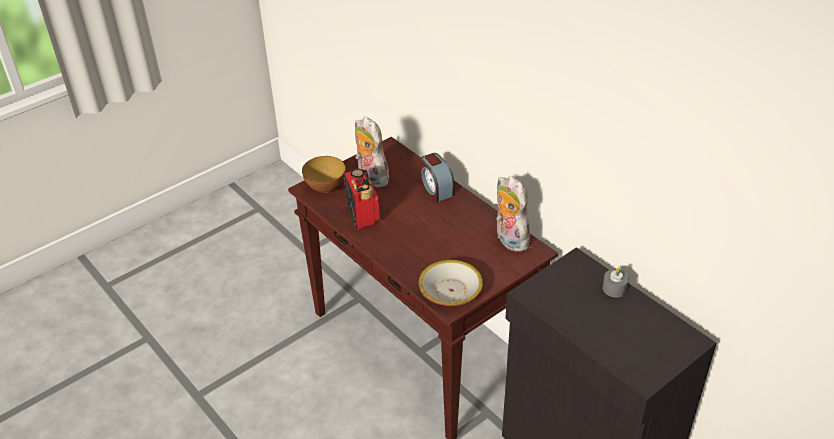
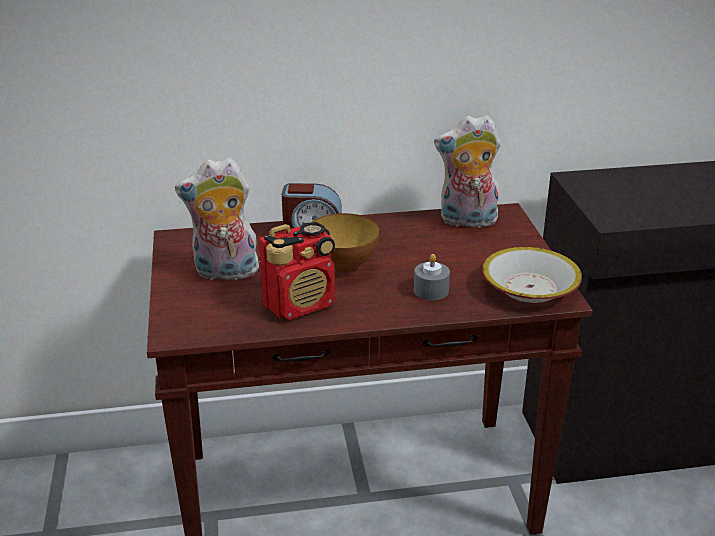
camera: 60 degrees left, 10 degrees down
bowl [302,156,346,193] -> bowl moved to [312,213,379,272]
radio [344,168,380,229] -> radio turned 135 degrees clockwise [259,222,335,320]
grey candle [602,268,629,298] -> grey candle moved to [414,254,450,300]

